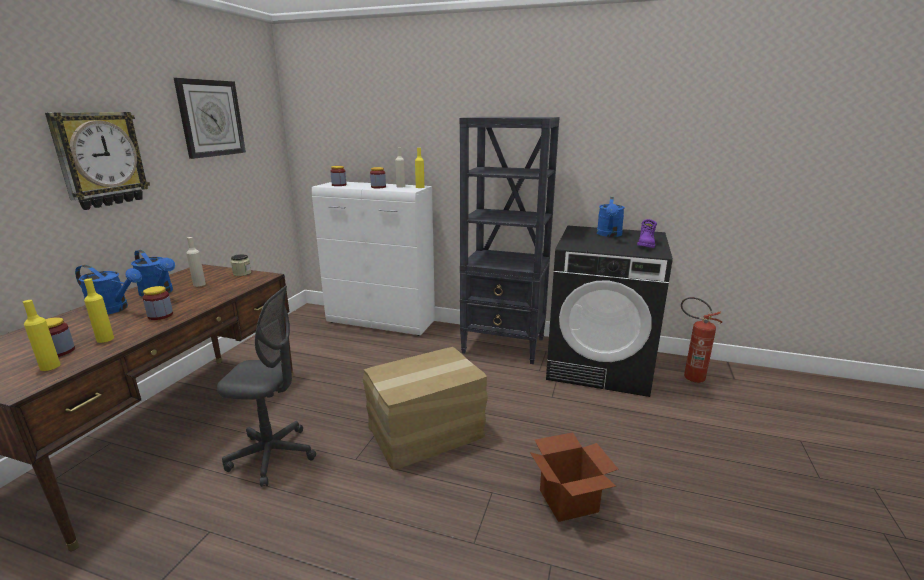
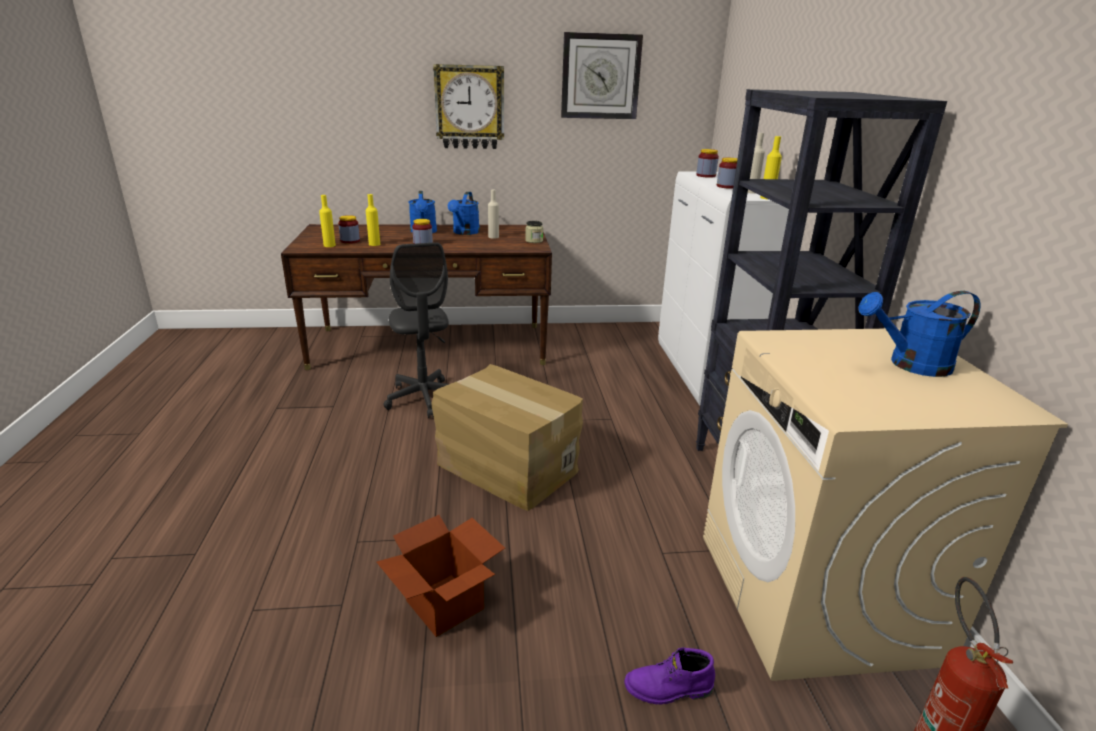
camera: 65 degrees right, 5 degrees up
black washing machine [546,226,673,397] -> beige washing machine [703,328,1068,681]
purple boot [637,219,657,248] -> purple boot moved to [624,647,715,704]

